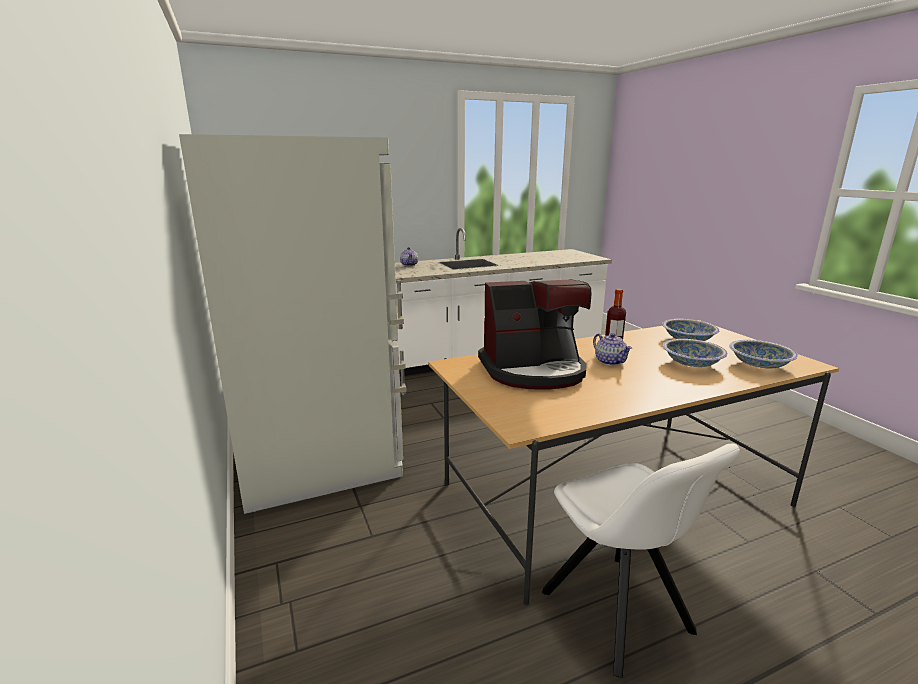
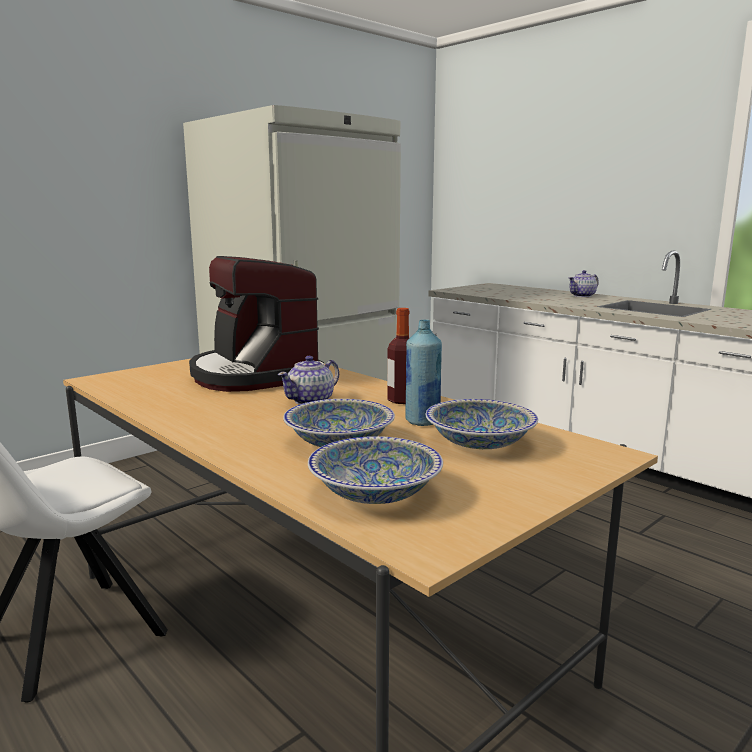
camera: 70 degrees right, 5 degrees down
none -> blue bottle [405,320,442,426]

